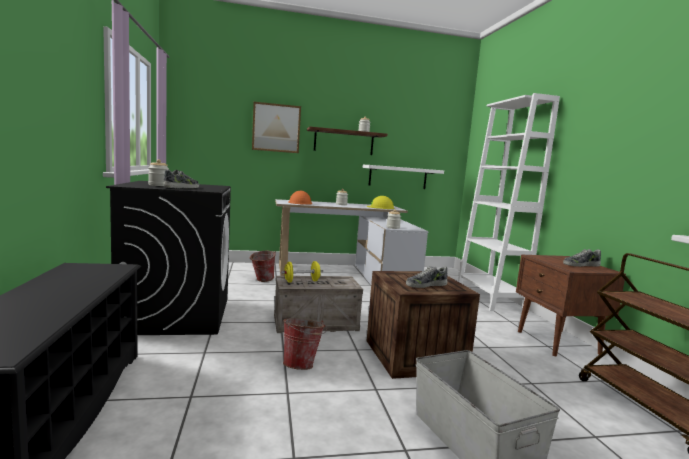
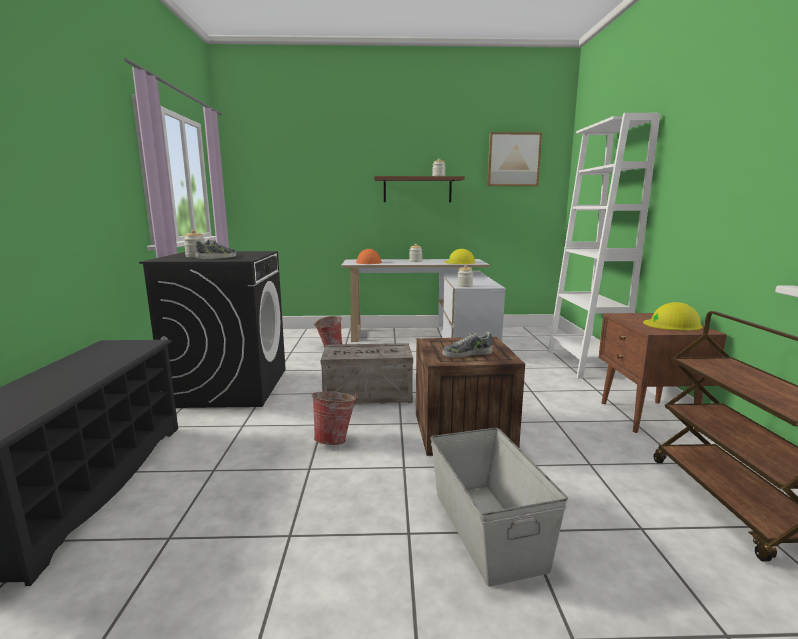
camera: 10 degrees right, 5 degrees up
picture [252,102,301,153] -> picture moved to [487,132,542,186]
yellow dumbbell [281,261,323,283] -> none
white shelf [363,165,444,189] -> none
shoe [563,249,601,267] -> yellow hard hat [643,302,703,331]

